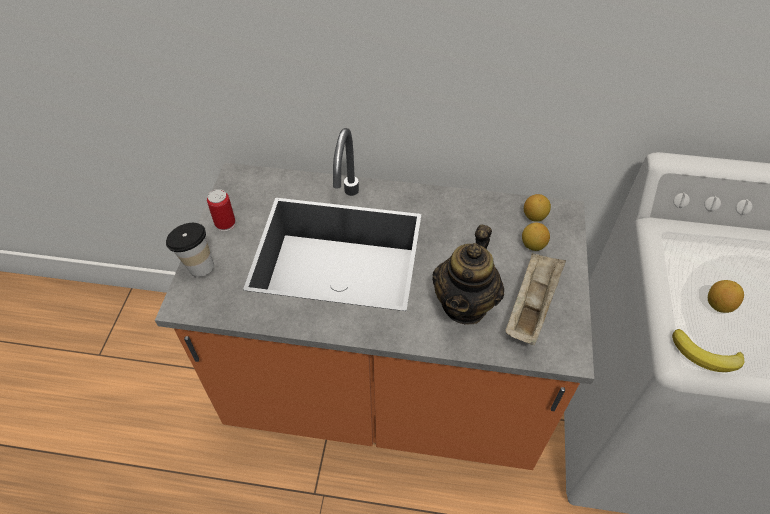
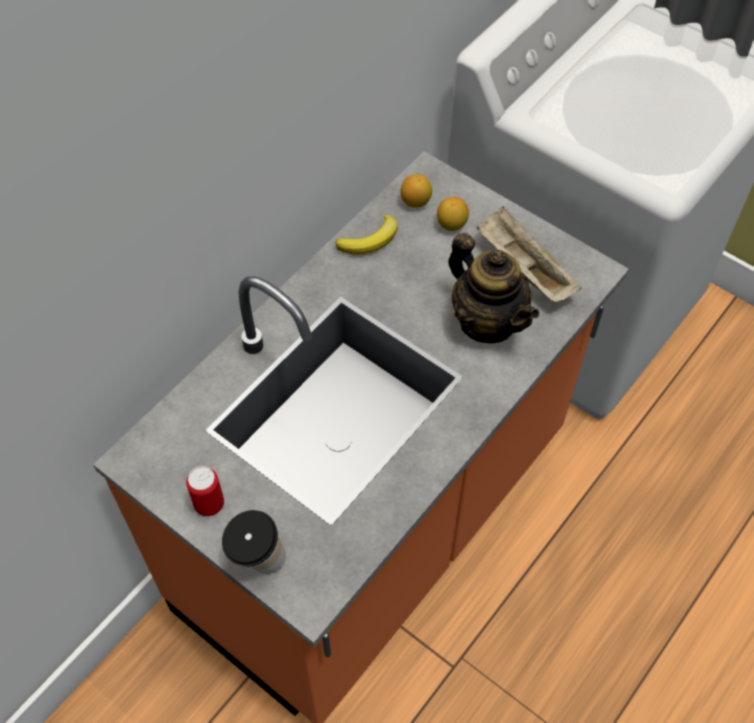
camera: 60 degrees left, 5 degrees up
banana [672,329,744,372] -> banana moved to [336,215,398,254]
lemon [708,280,744,313] -> none

